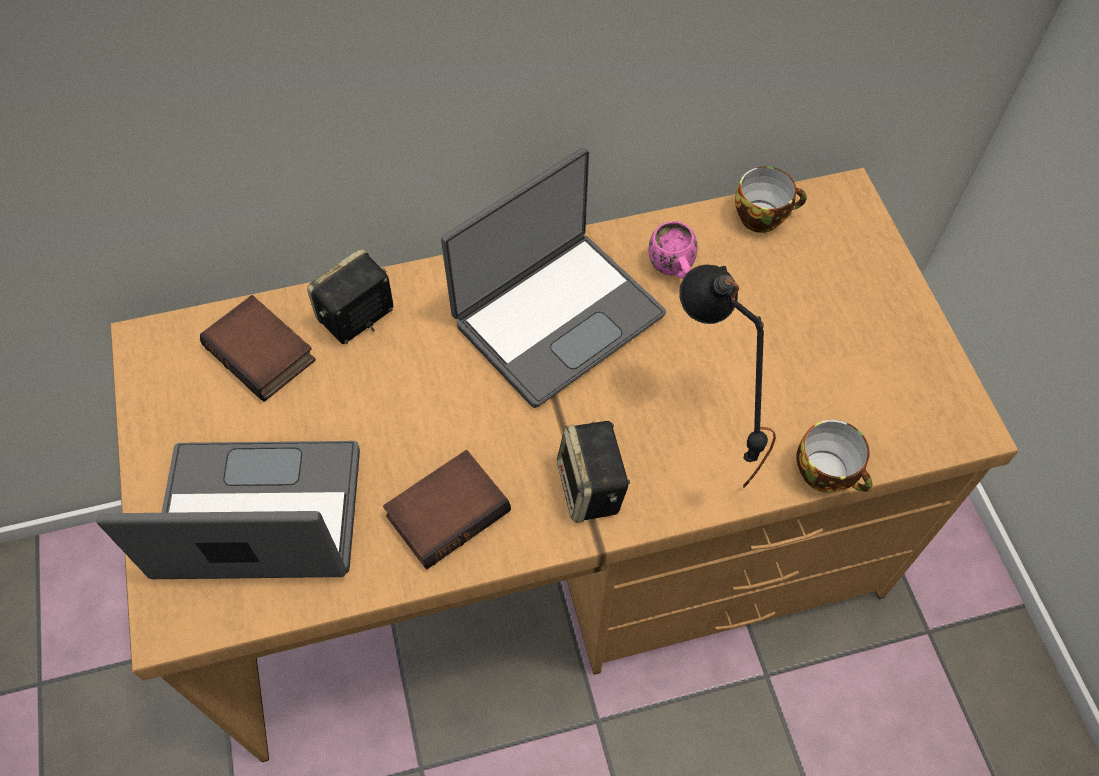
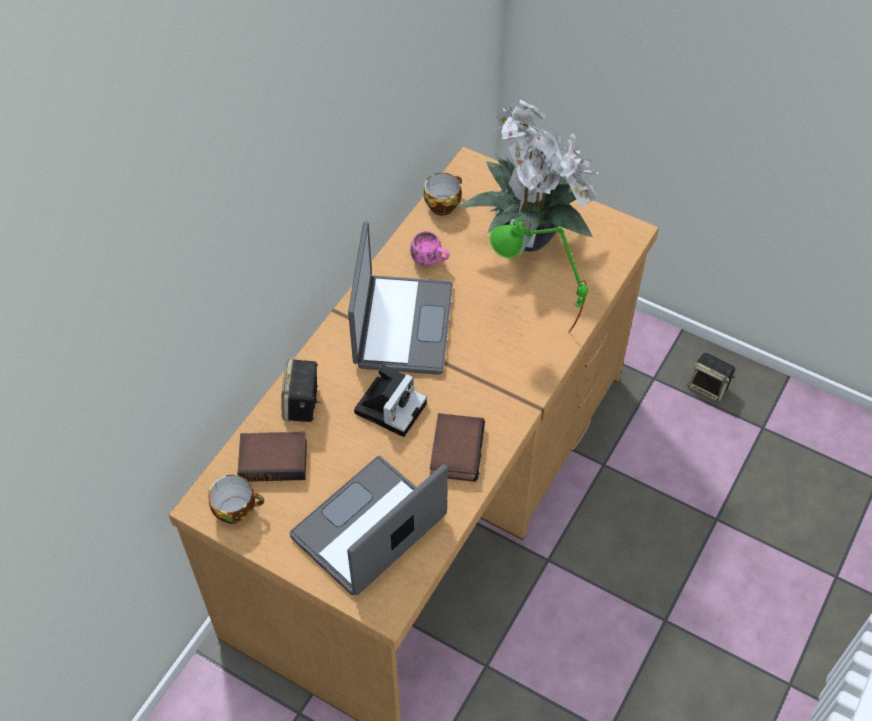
camera: 45 degrees left, 5 degrees down
speaker [557,421,630,523] -> speaker moved to [687,352,735,402]
black table lamp [679,264,776,488] -> green table lamp [490,219,588,333]
cup [796,420,873,493] -> cup moved to [208,475,264,524]
none -> camera [354,365,427,437]
none -> potted plant [458,100,599,254]

